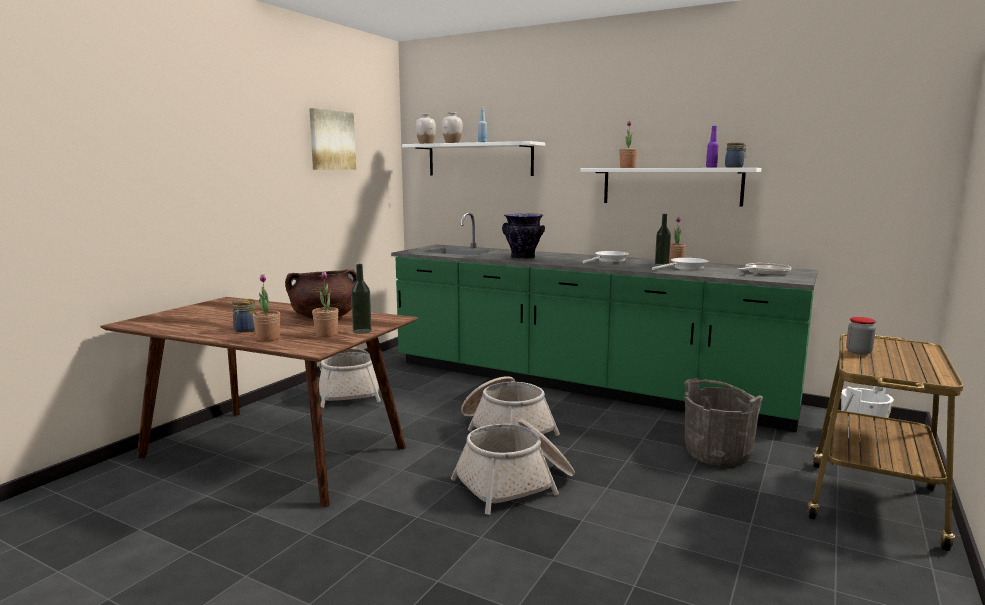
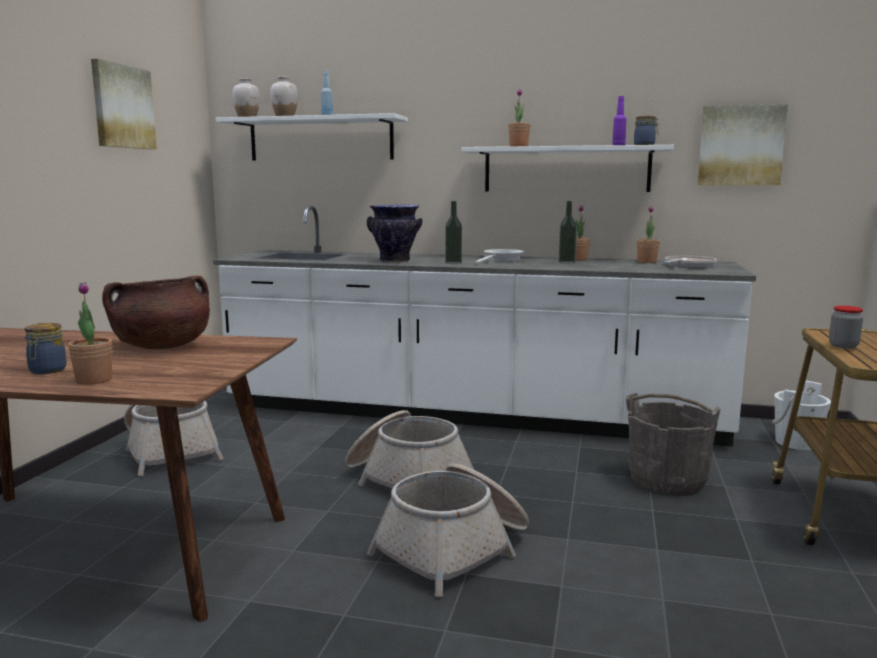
camera: 15 degrees left, 0 degrees up
potted plant [312,271,338,337] -> potted plant moved to [637,206,660,263]
bottle [351,264,372,334] -> bottle moved to [445,201,462,264]
green counter [391,212,818,432] -> white counter [213,206,756,447]
white frying pan [652,258,708,270] -> none
none -> picture [698,104,788,185]

